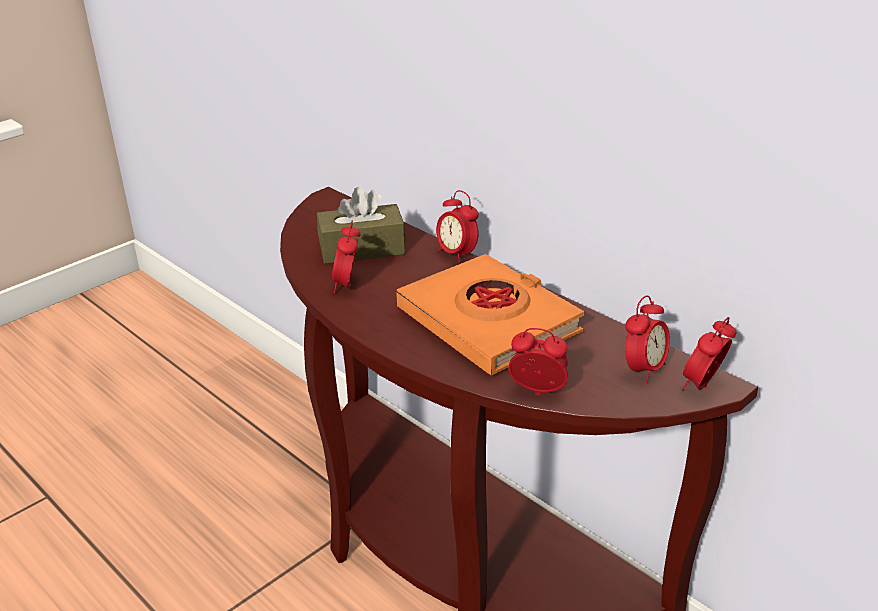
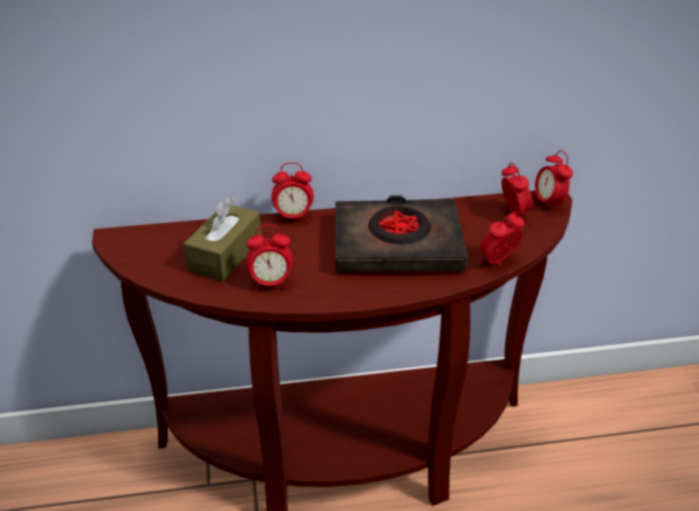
camera: 55 degrees left, 5 degrees up
alarm clock [331,220,361,293] -> alarm clock turned 45 degrees counterclockwise [246,225,293,291]
orange book [396,254,584,375] -> black book [335,196,468,272]

